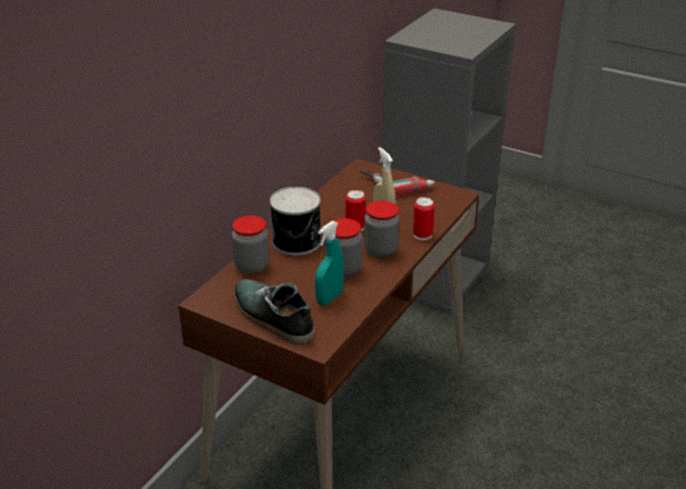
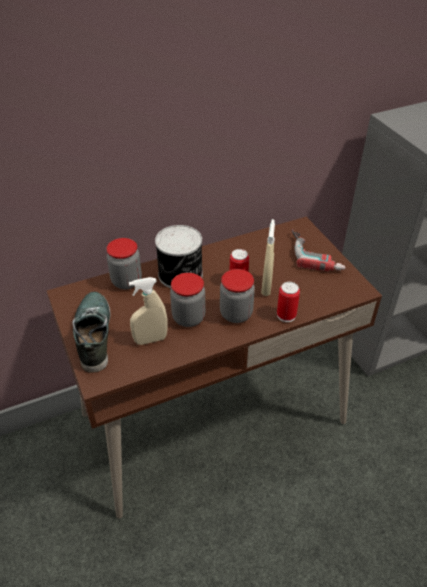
camera: 35 degrees right, 10 degrees up
turquoise spray bottle [315,221,344,306] -> beige spray bottle [129,277,167,345]

